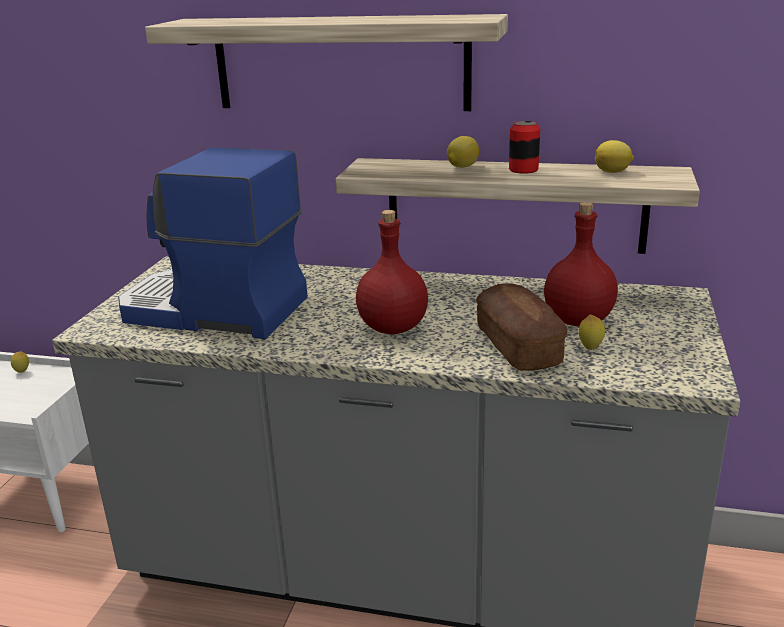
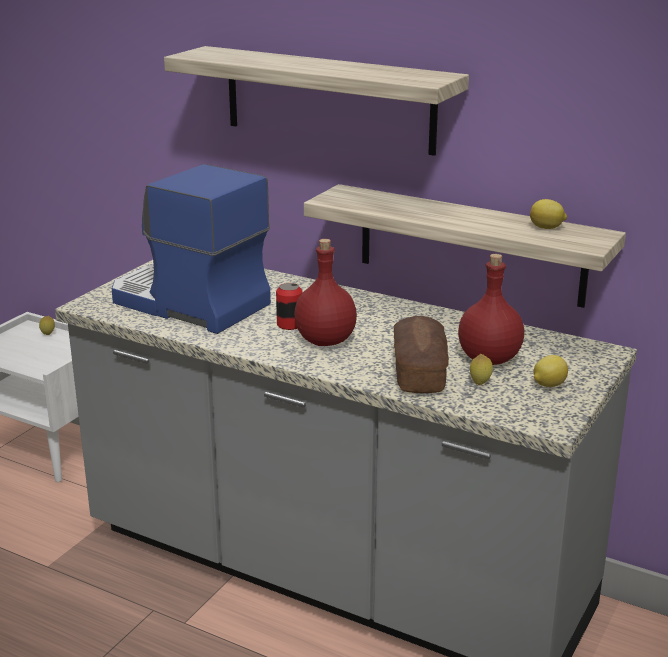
camera: 15 degrees right, 0 degrees up
lemon [447,136,479,168] -> lemon moved to [533,355,568,387]
can [509,121,540,174] -> can moved to [276,283,303,330]

